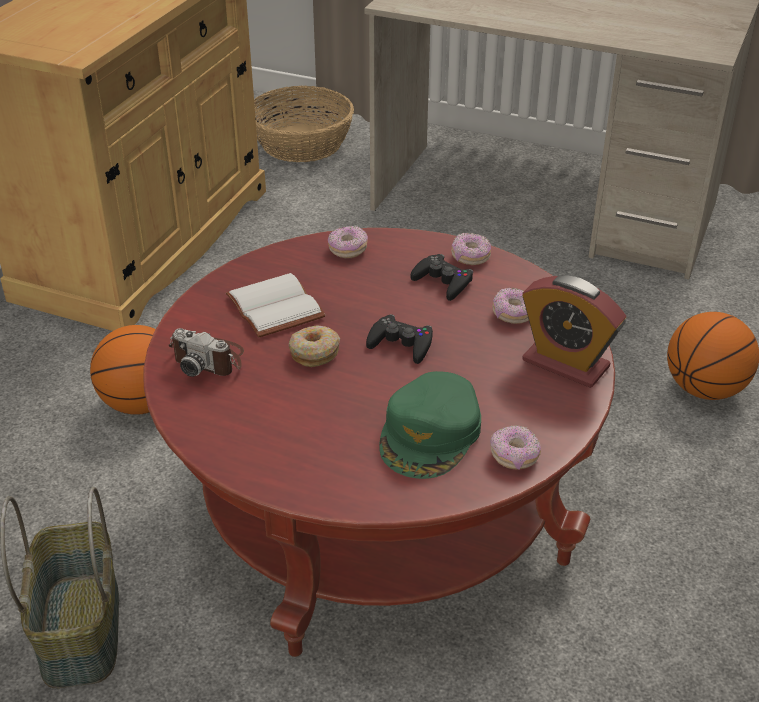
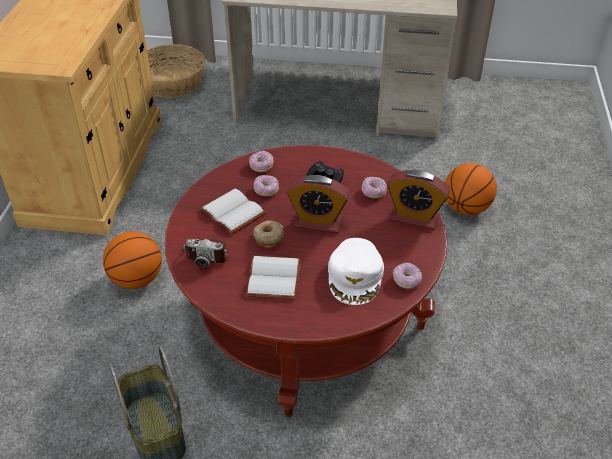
camera: 15 degrees left, 5 degrees up
black game controller [366,314,433,364] -> alarm clock [287,175,349,234]
green cap [379,371,481,479] -> white cap [328,238,384,305]
donut [451,233,491,265] -> donut moved to [254,175,279,196]
none -> white book [246,255,301,300]

